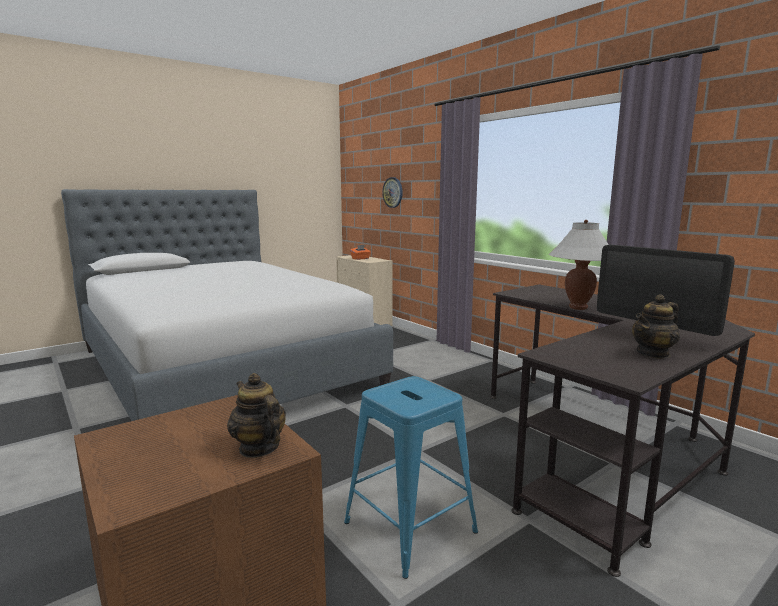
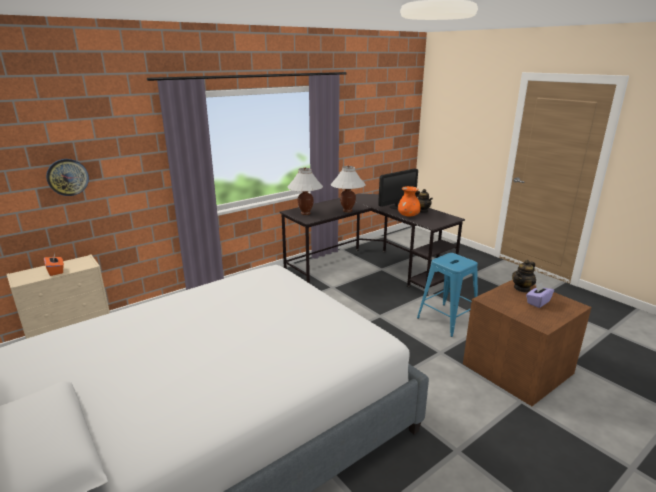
camera: 90 degrees left, 10 degrees up
none -> white table lamp [287,167,323,215]
none -> orange vase [398,186,421,217]
none -> purple tissue box [526,283,554,308]

